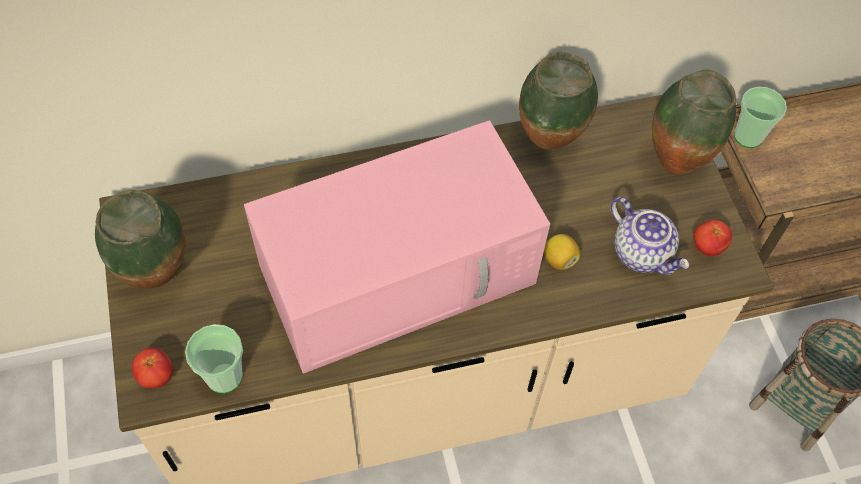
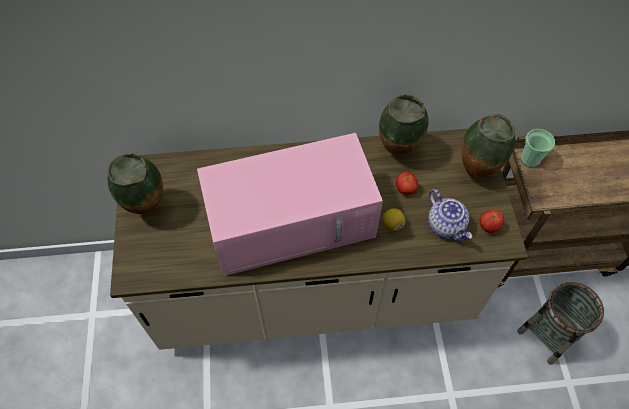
camera: 10 degrees right, 0 degrees up
tomato [132,347,173,388] -> tomato moved to [396,172,418,195]
cup [185,324,243,394] -> none

